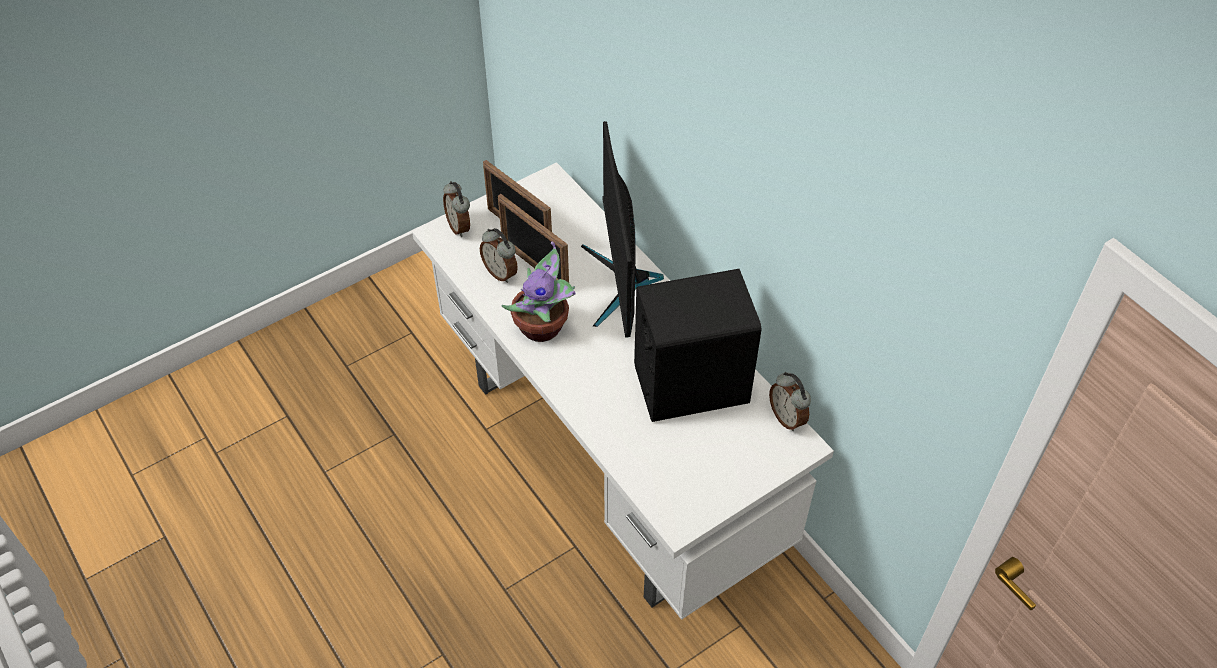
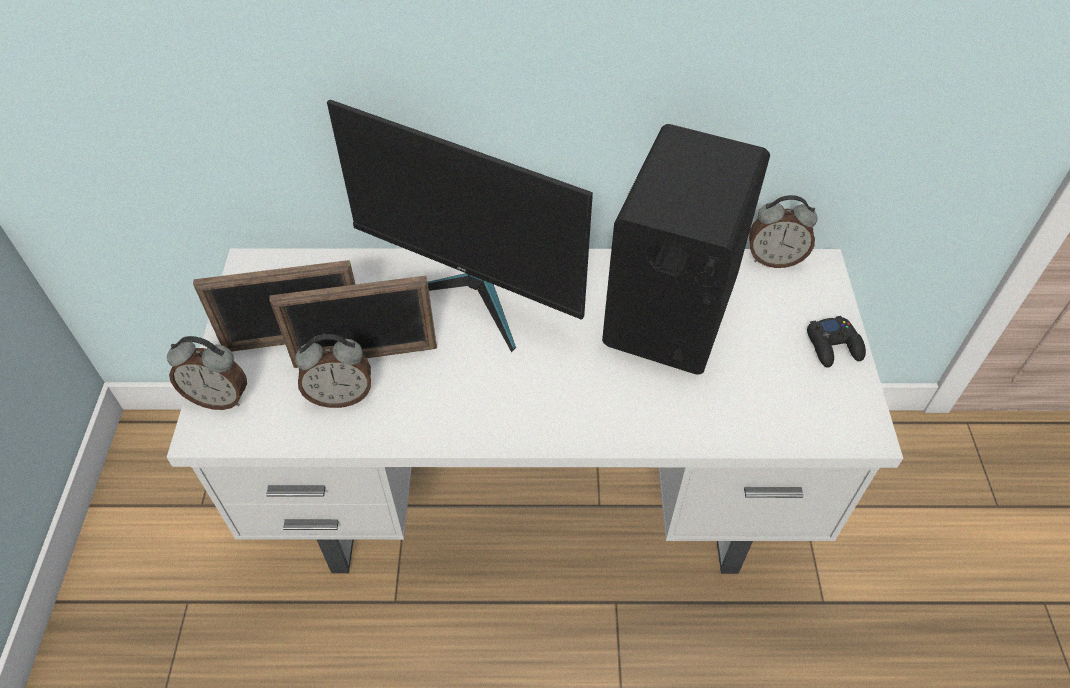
camera: 55 degrees left, 0 degrees up
potted plant [501,241,576,342] -> none
none -> black game controller [807,316,866,368]

